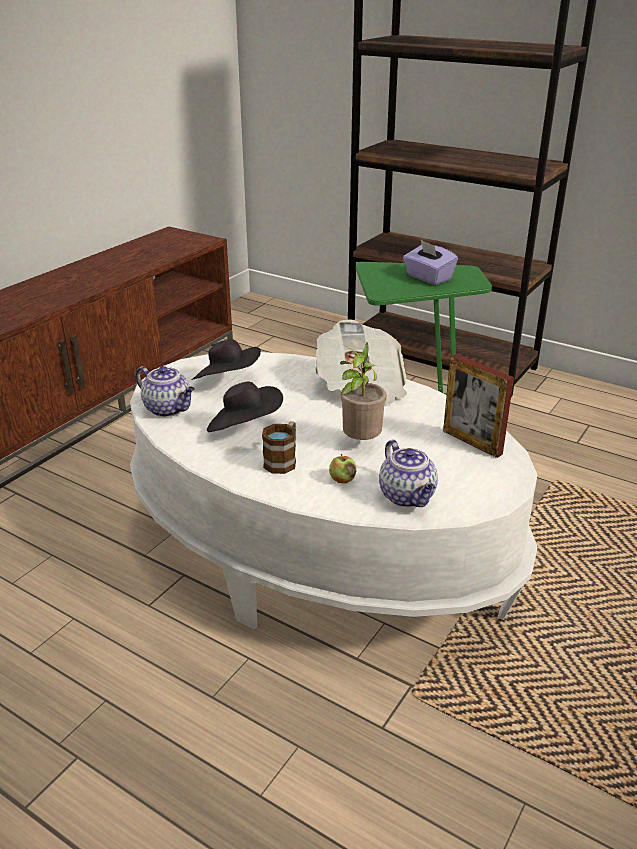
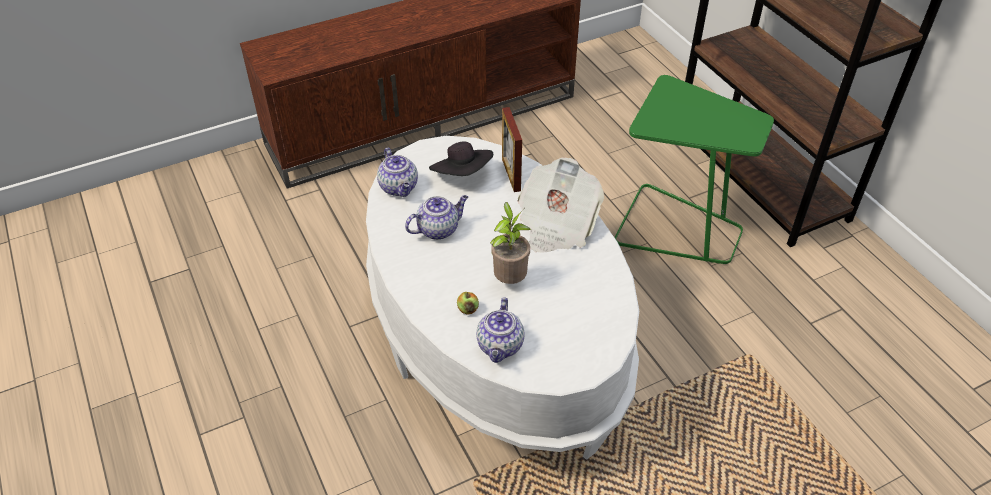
camera: 30 degrees right, 15 degrees up
black hat [207,382,283,432] -> teapot [405,195,468,240]
mug [262,421,296,474] -> none
purple tissue box [403,239,458,285] -> none
picture frame [443,354,514,458] -> picture frame moved to [502,107,522,192]

